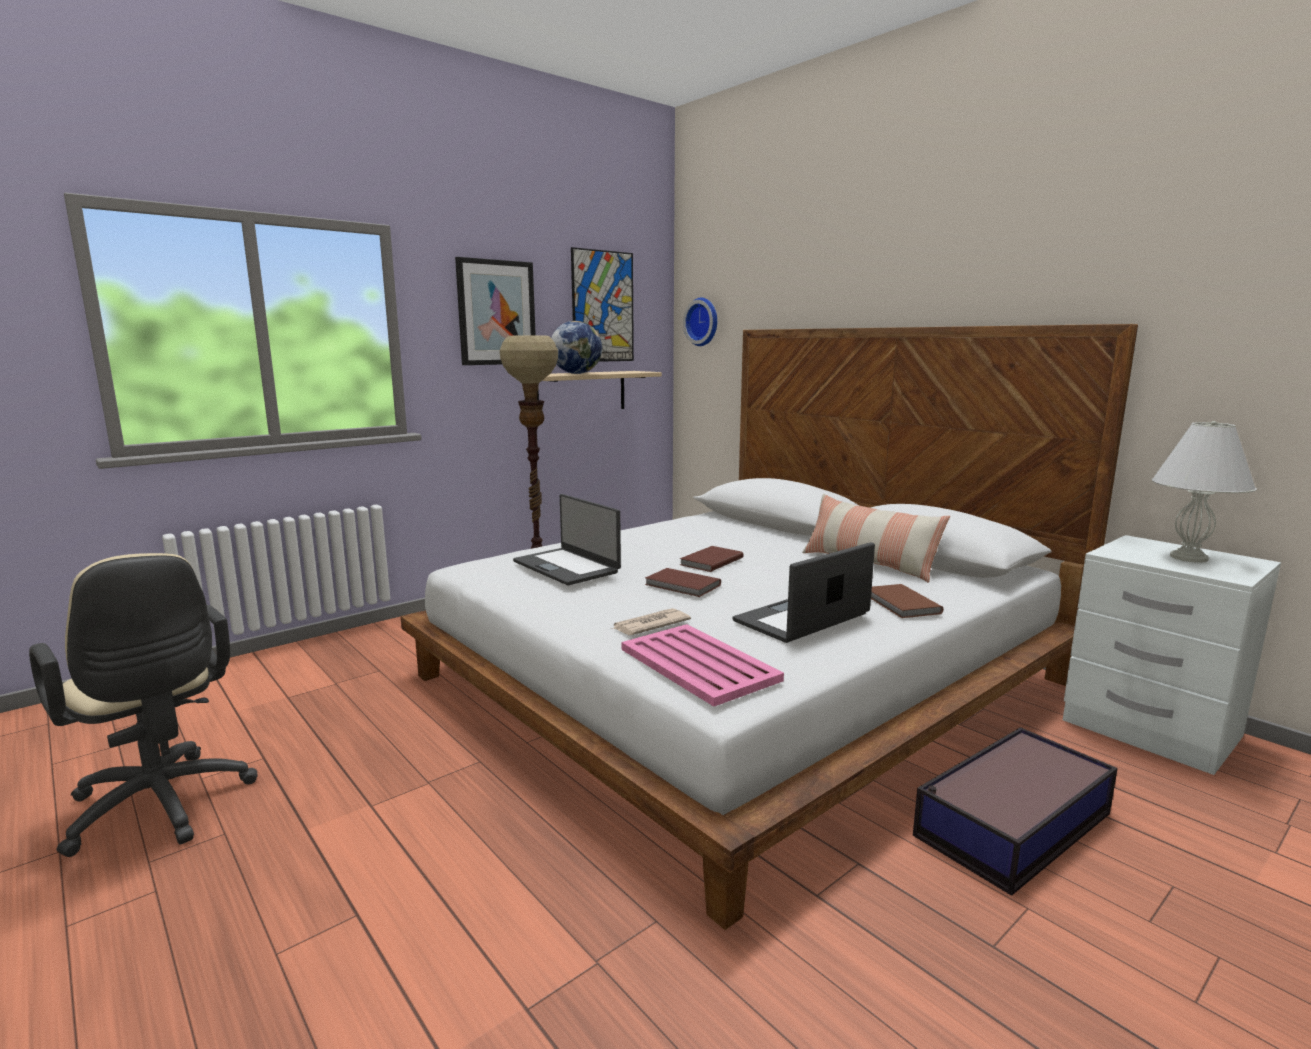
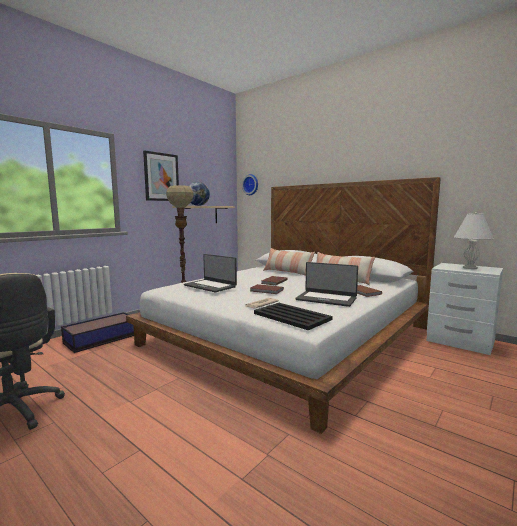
camera: 10 degrees left, 5 degrees down
picture [571,247,634,362] -> none
pink tray [621,624,784,706] -> black tray [254,303,332,330]
laptop [733,542,875,643] -> laptop turned 105 degrees counterclockwise [295,262,358,307]
storage box [913,727,1118,896] -> storage box moved to [61,312,134,353]
none -> pillow [263,248,315,276]

